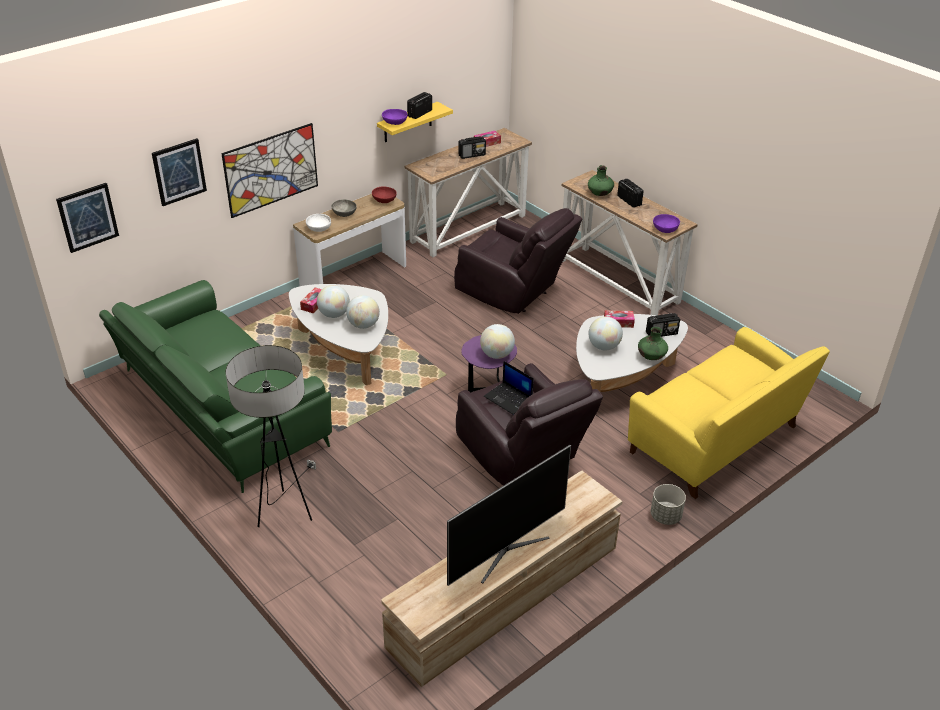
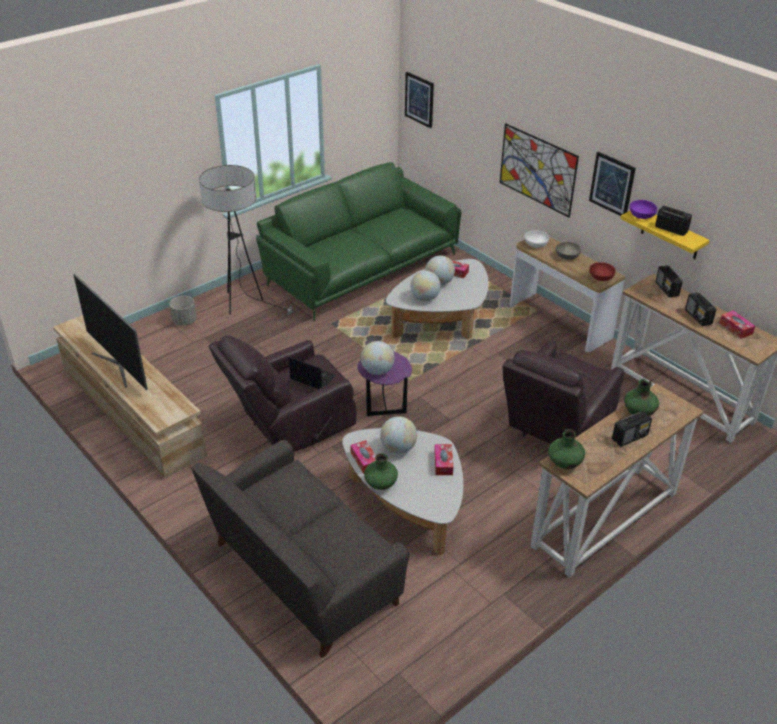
camera: 90 degrees right, 0 degrees up
picture [152,138,207,206] -> picture moved to [589,152,636,216]
laptop [484,361,534,414] -> laptop turned 75 degrees clockwise [289,357,336,389]
yellow sofa [628,327,830,499] -> grey sofa [191,440,409,658]
radio [646,313,680,337] -> radio moved to [656,265,683,297]
grey planter [651,484,686,525] -> grey planter moved to [170,296,197,325]
purple bowl [653,214,680,233] -> green vase [548,429,585,469]
none -> tissue box [351,440,376,474]

